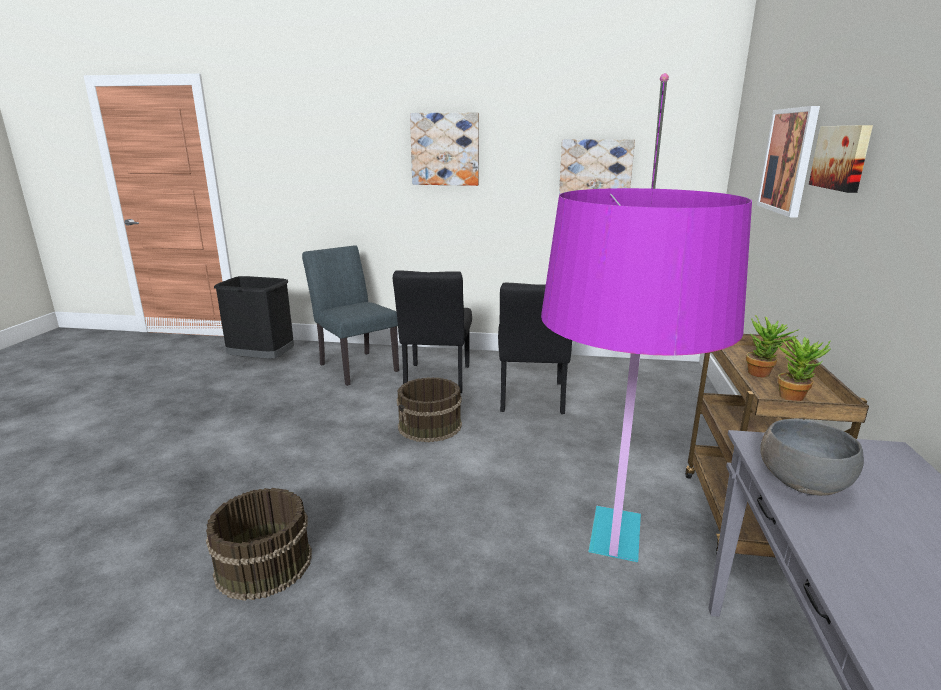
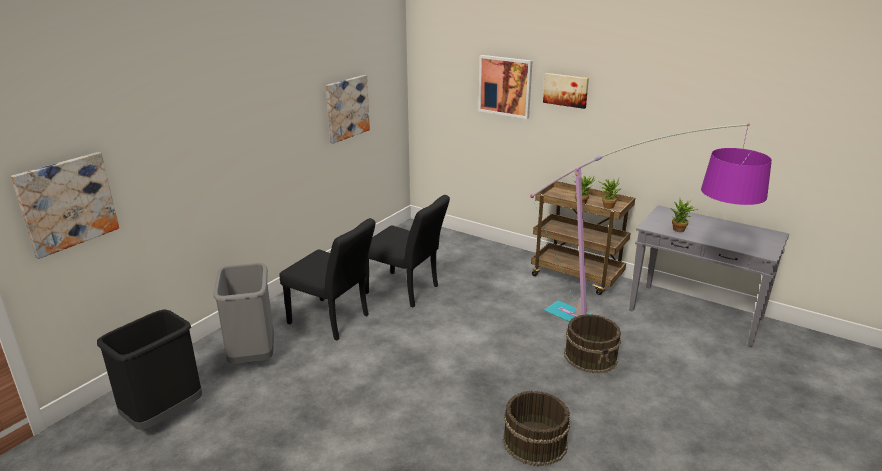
camera: 65 degrees left, 5 degrees up
grey chair [302,246,399,386] -> grey trash can [213,263,274,364]
brown bucket [397,377,462,442] -> brown bucket moved to [564,314,621,374]
picture [410,113,479,186] -> picture moved to [11,152,119,259]
grey bowl [760,419,864,496] -> potted plant [670,197,698,232]

